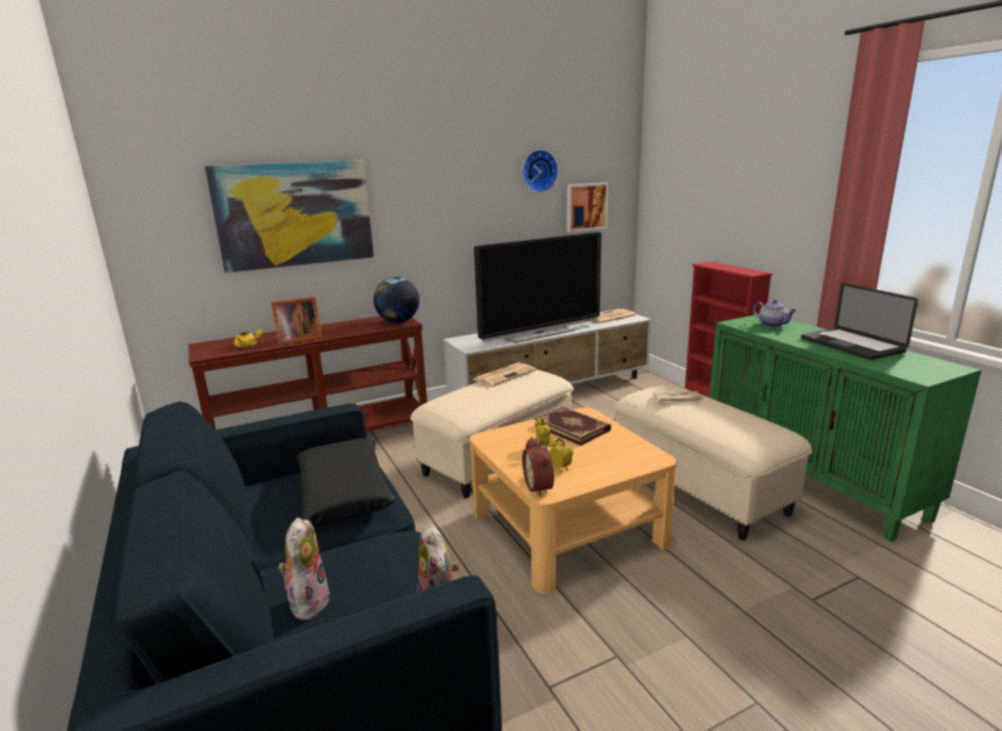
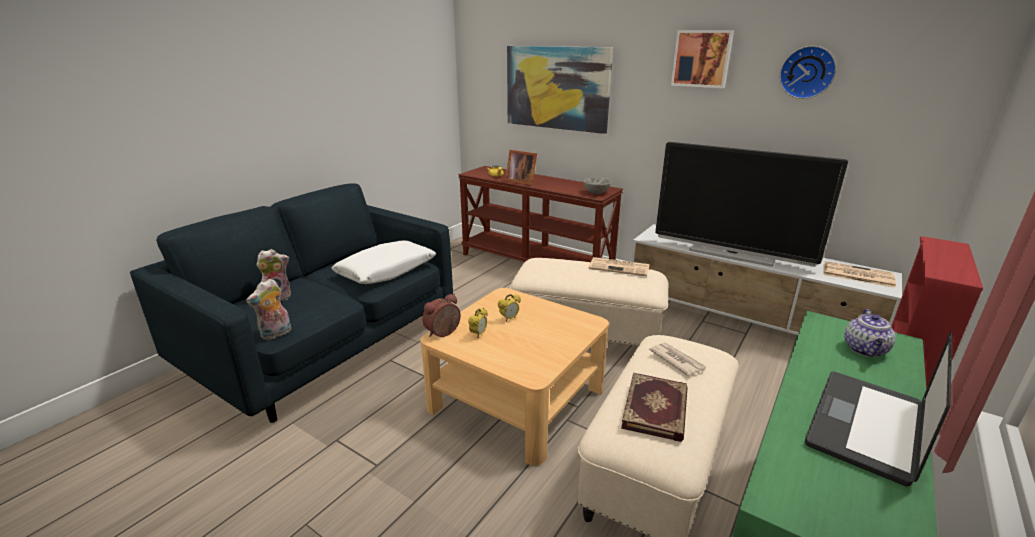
camera: 60 degrees right, 5 degrees up
black pillow [296,438,396,526] -> white pillow [331,240,436,284]
globe [373,277,420,323] -> grey bowl [583,177,611,194]
book [534,407,611,446] -> book moved to [621,373,688,442]
picture [567,183,609,232] -> picture moved to [671,30,734,88]

